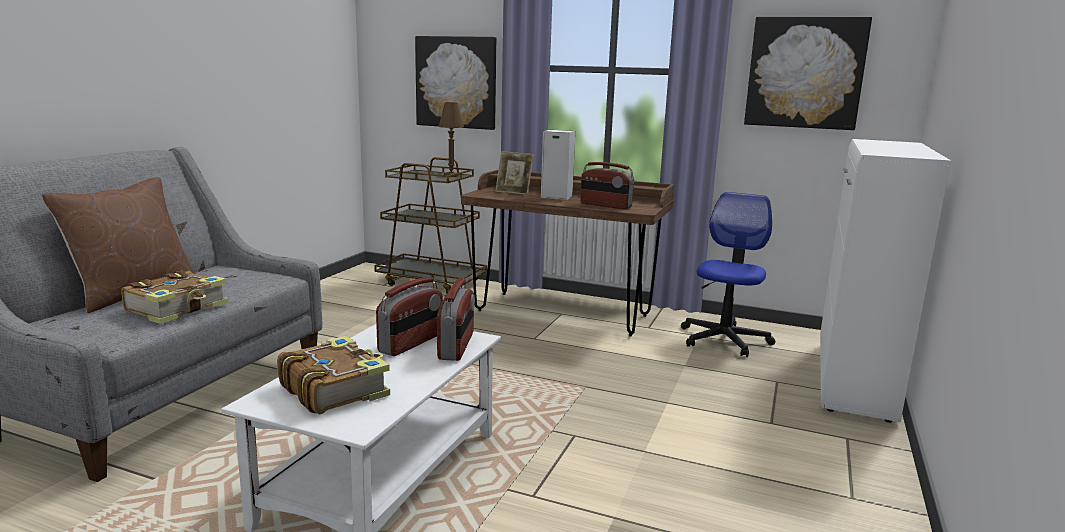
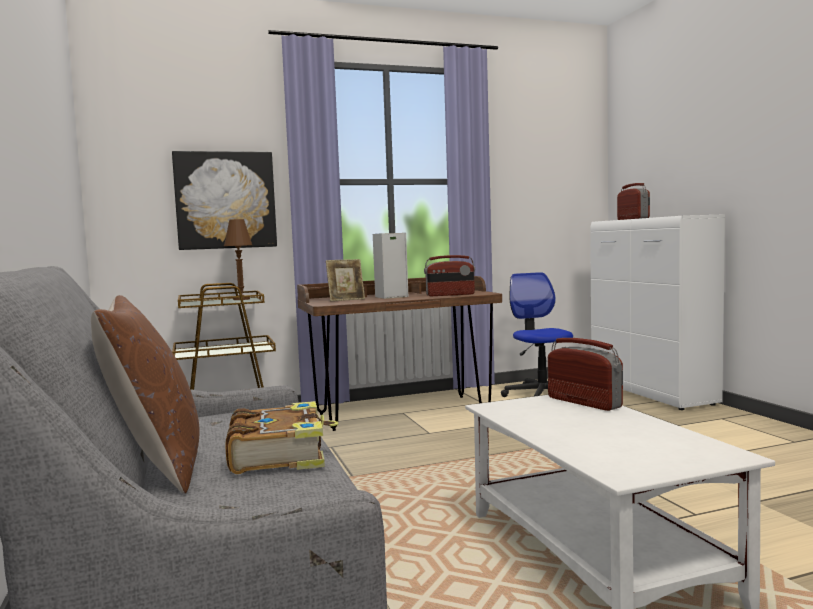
camera: 40 degrees left, 10 degrees down
book [277,336,390,414] -> none
radio [376,277,443,356] -> radio moved to [617,183,650,220]
picture [744,17,872,130] -> none

